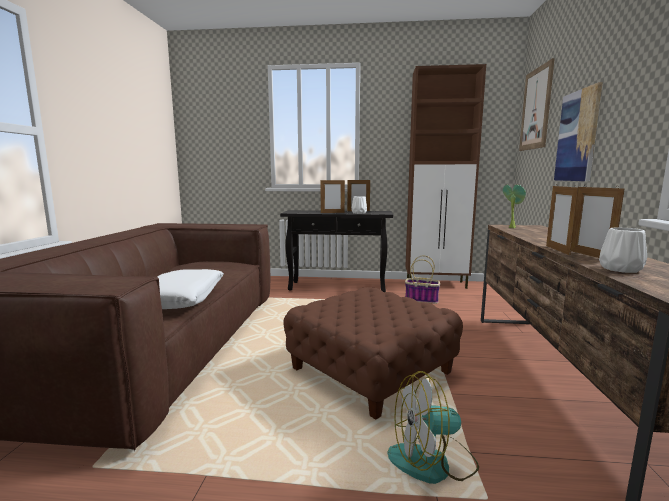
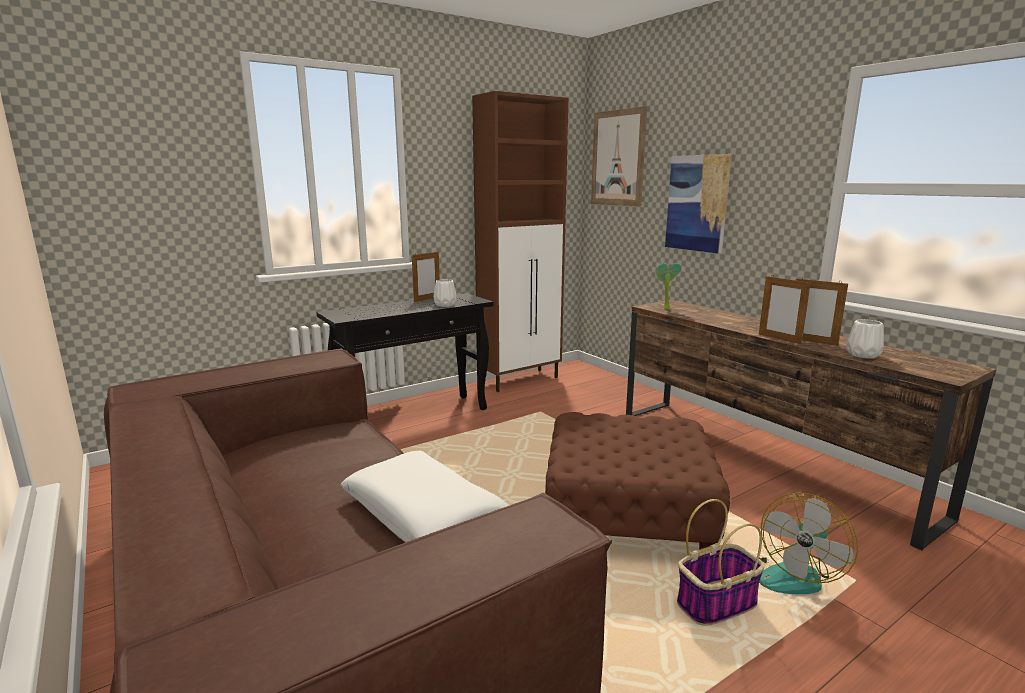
camera: 40 degrees left, 5 degrees up
picture frame [320,179,345,213] -> none
basket [405,256,440,304] -> basket moved to [677,499,765,626]

